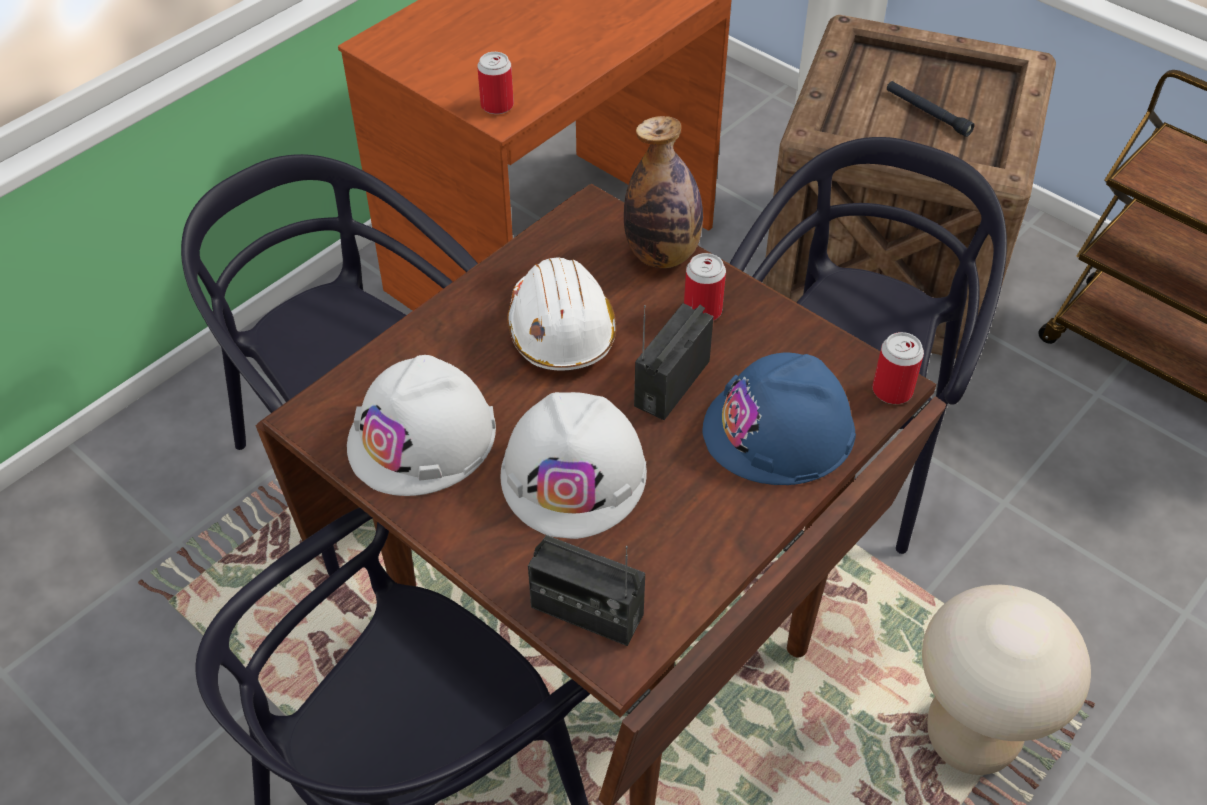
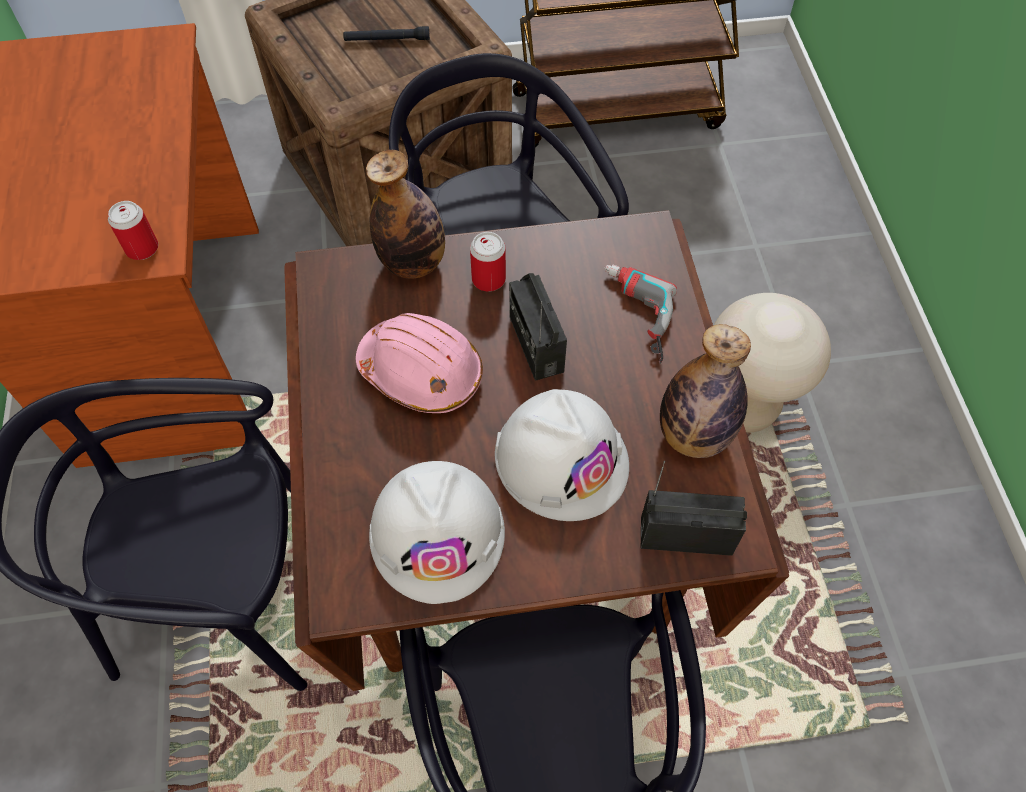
camera: 50 degrees left, 10 degrees up
white hard hat [507,257,616,370] -> pink hard hat [356,313,483,413]
radio [528,535,645,646] -> radio turned 150 degrees counterclockwise [641,461,747,556]
blue hard hat [703,352,856,485] -> power drill [604,265,677,363]
can [872,332,924,404] -> none
none -> bottle [660,324,751,458]

